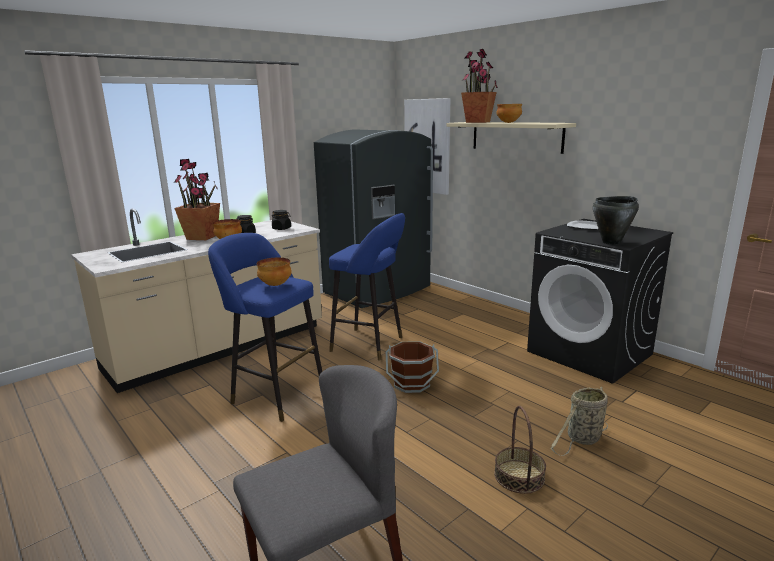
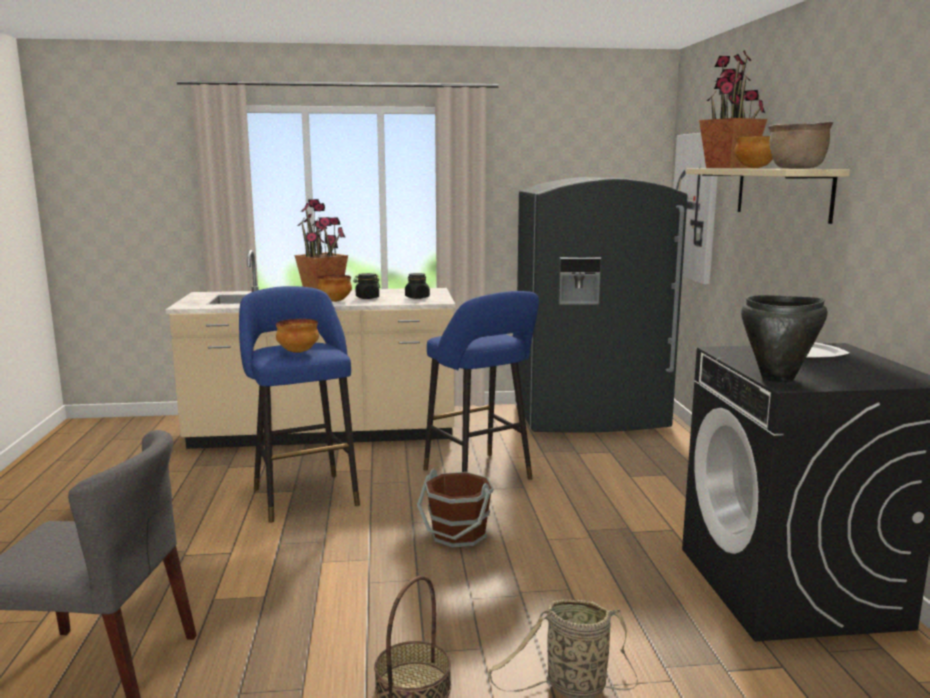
camera: 35 degrees right, 5 degrees down
none -> brown cooking pot [768,121,833,169]

